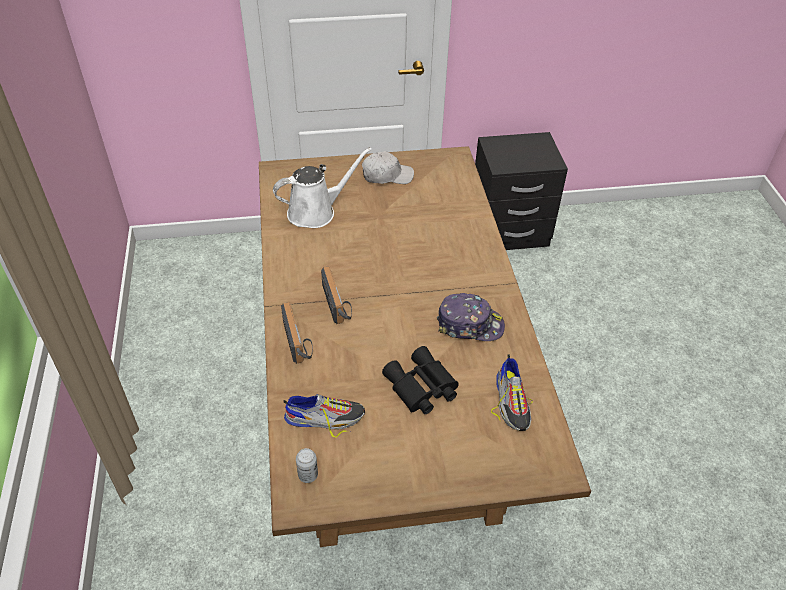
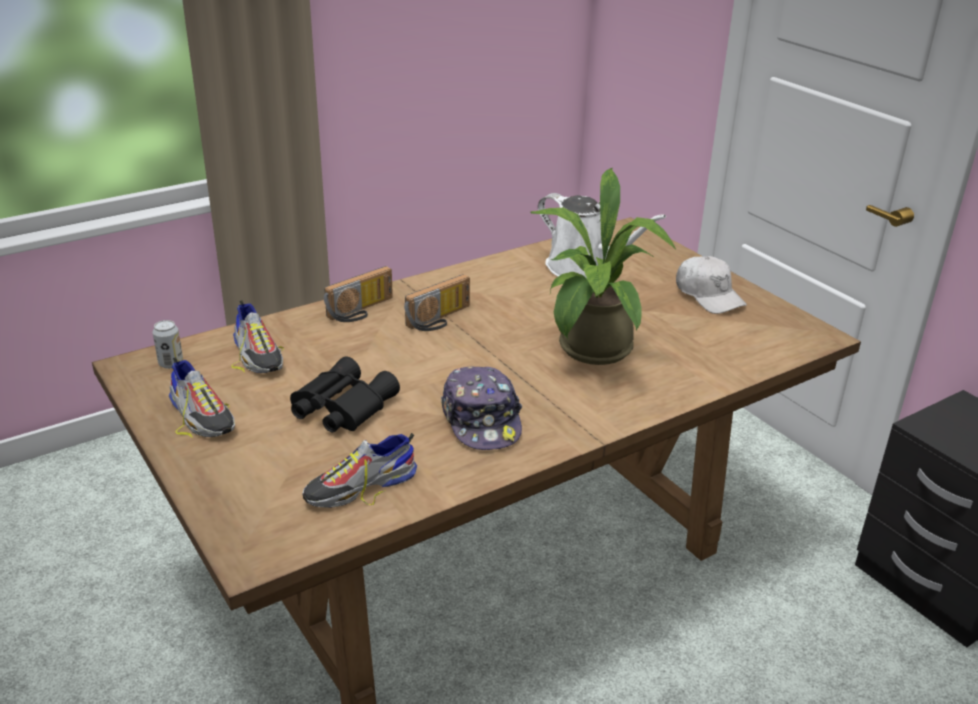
camera: 65 degrees right, 15 degrees down
none -> shoe [169,357,235,438]
none -> potted plant [530,168,676,365]

